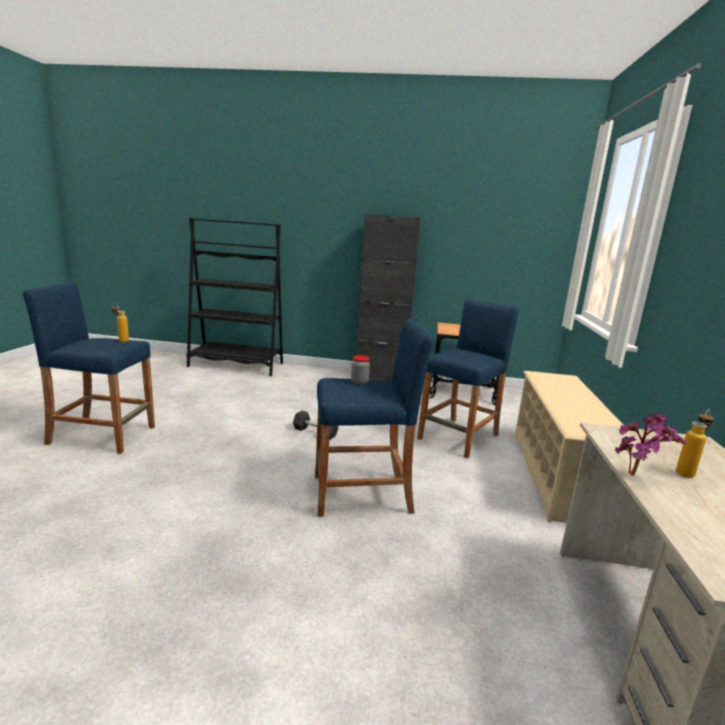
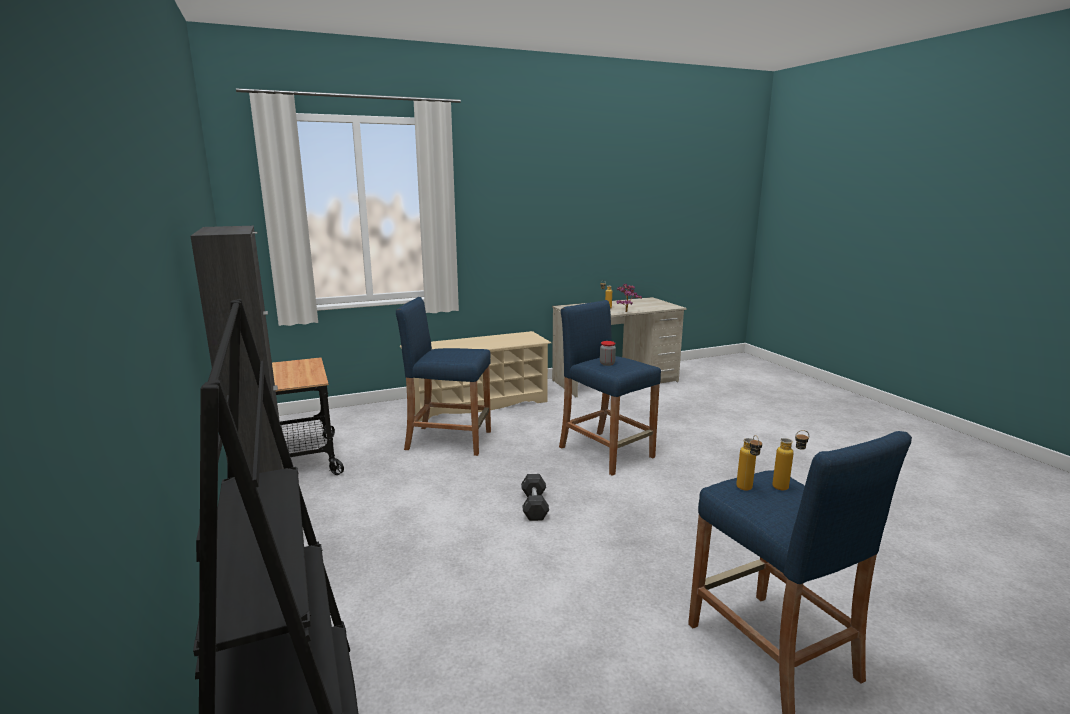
camera: 120 degrees left, 0 degrees up
none -> bottle [772,430,809,490]

